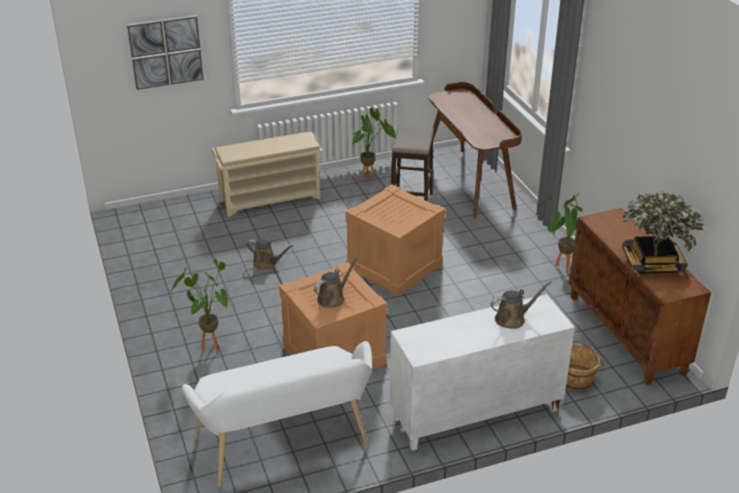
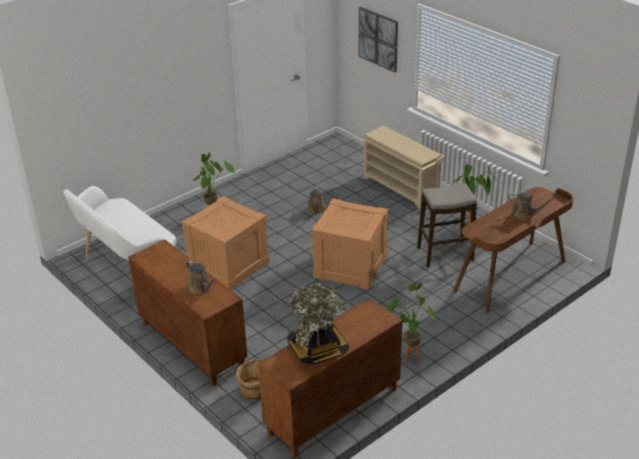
camera: 70 degrees right, 0 degrees up
brown watering can [314,255,359,308] -> brown watering can moved to [508,193,556,220]
white cabinet [390,294,575,451] -> brown cabinet [128,240,247,386]

